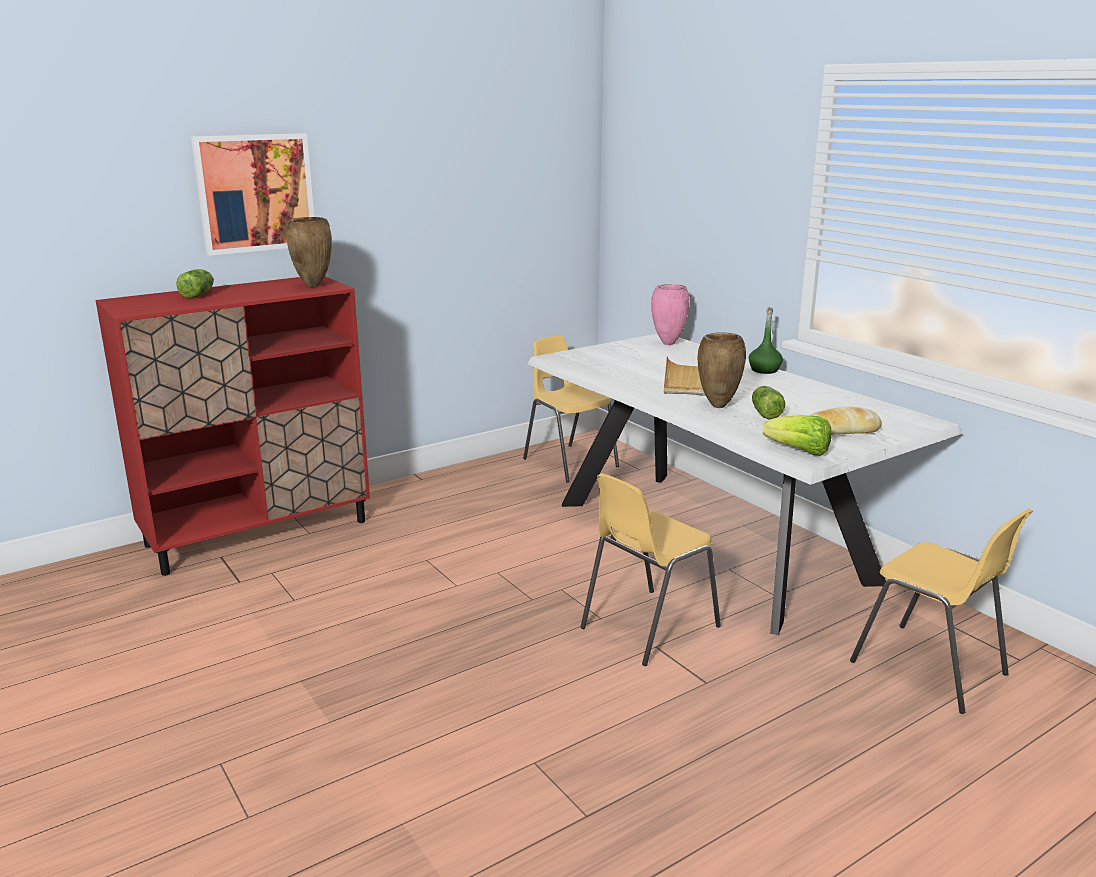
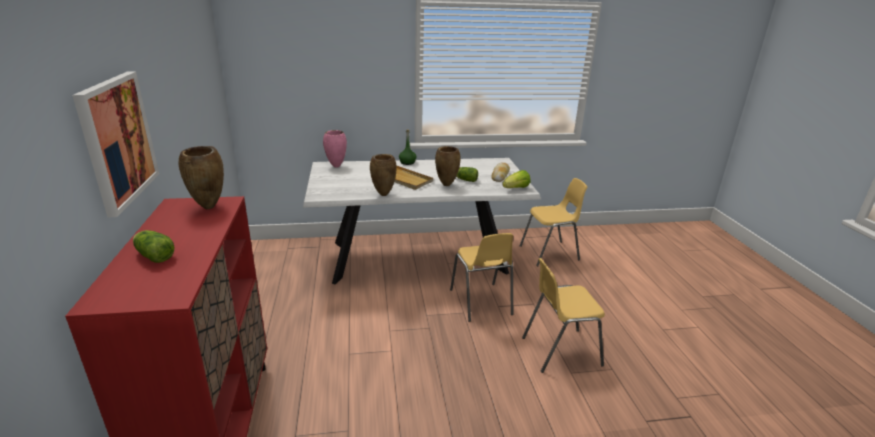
camera: 65 degrees left, 5 degrees up
yellow chair [523,336,619,483] -> yellow chair moved to [522,258,605,373]
none -> brown vase [370,154,397,196]

